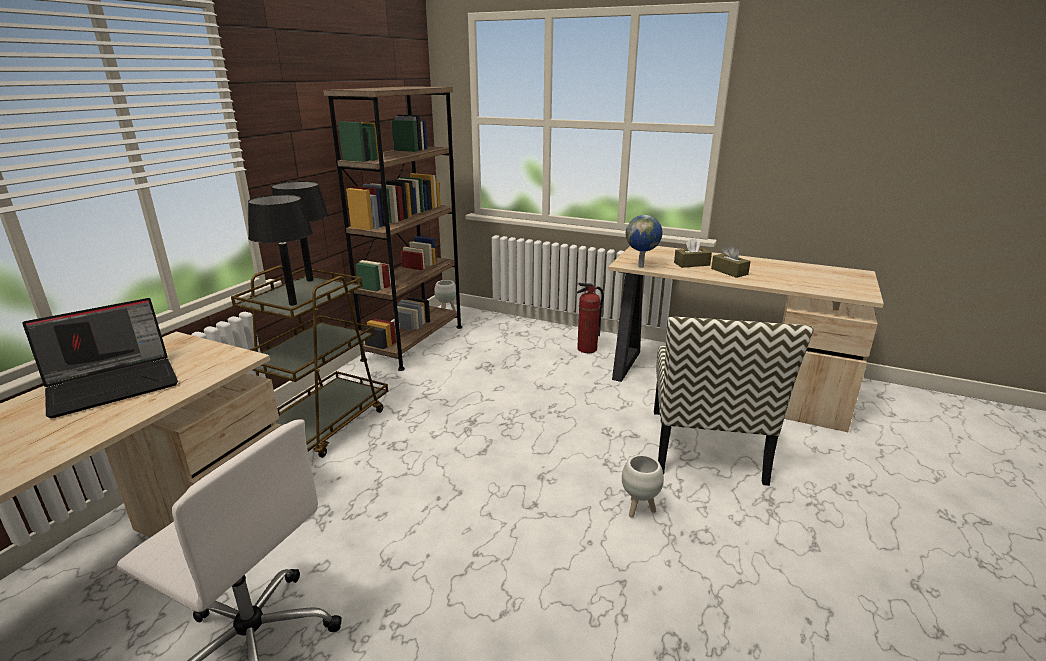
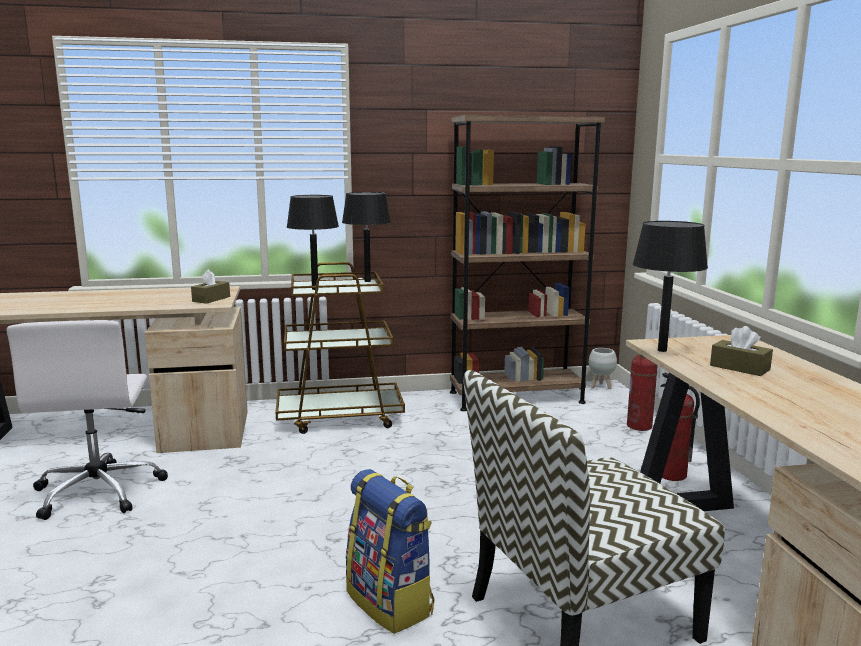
camera: 55 degrees right, 10 degrees down
laptop [22,298,178,418] -> none
white planter [622,455,664,517] -> backpack [346,469,434,634]
globe [626,215,663,268] -> black table lamp [633,221,708,352]
brown tissue box [711,245,751,278] -> brown tissue box moved to [191,269,230,304]
none -> fire extinguisher [627,355,658,431]

